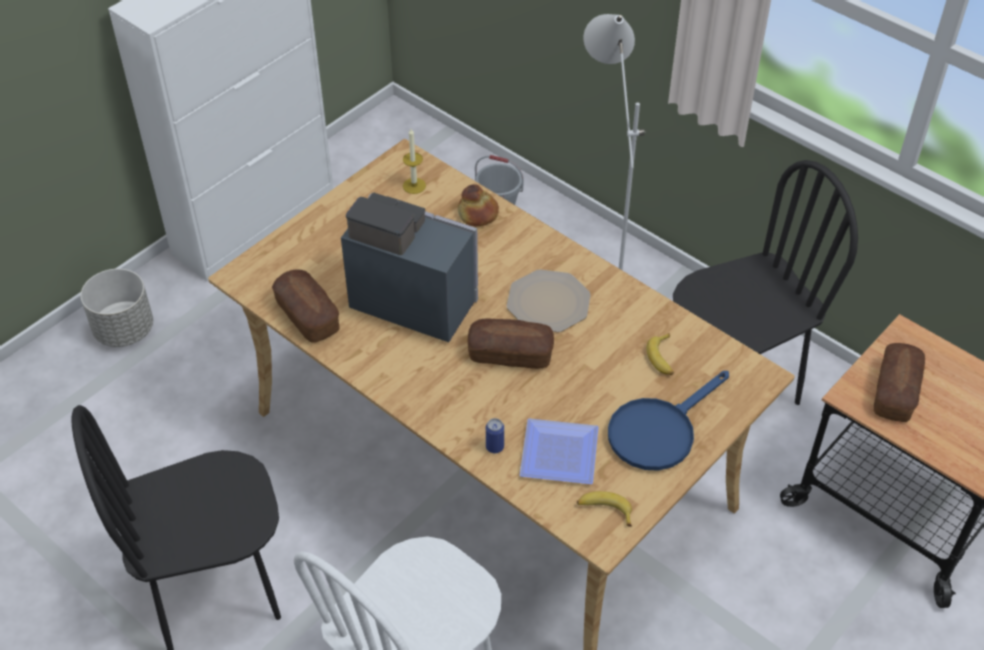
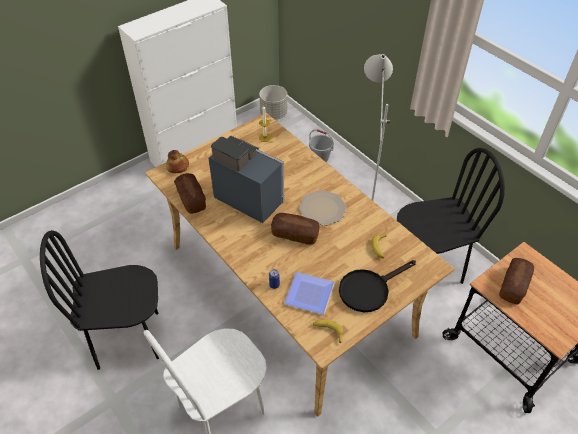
camera: 10 degrees right, 0 degrees up
grey planter [81,269,153,347] -> grey planter moved to [259,85,287,120]
bread [458,184,499,226] -> bread moved to [166,150,189,173]
blue frying pan [608,371,729,471] -> black frying pan [339,260,416,312]

